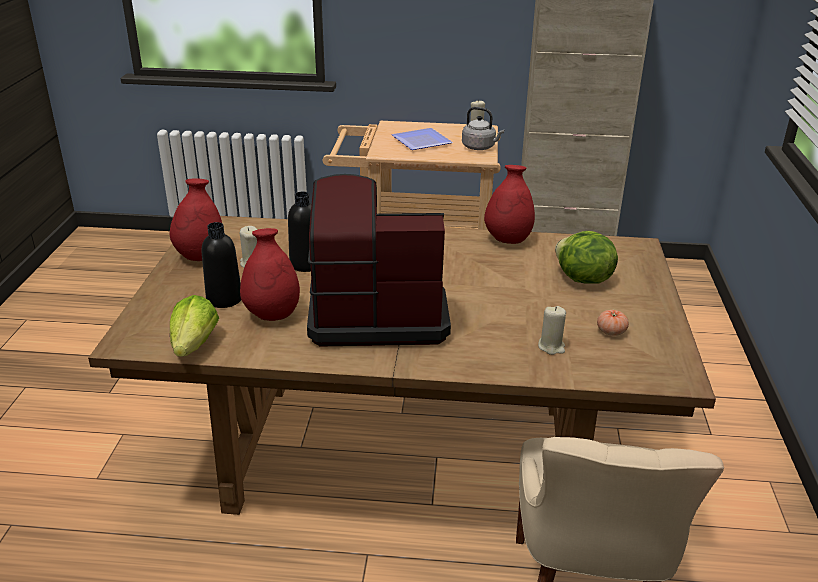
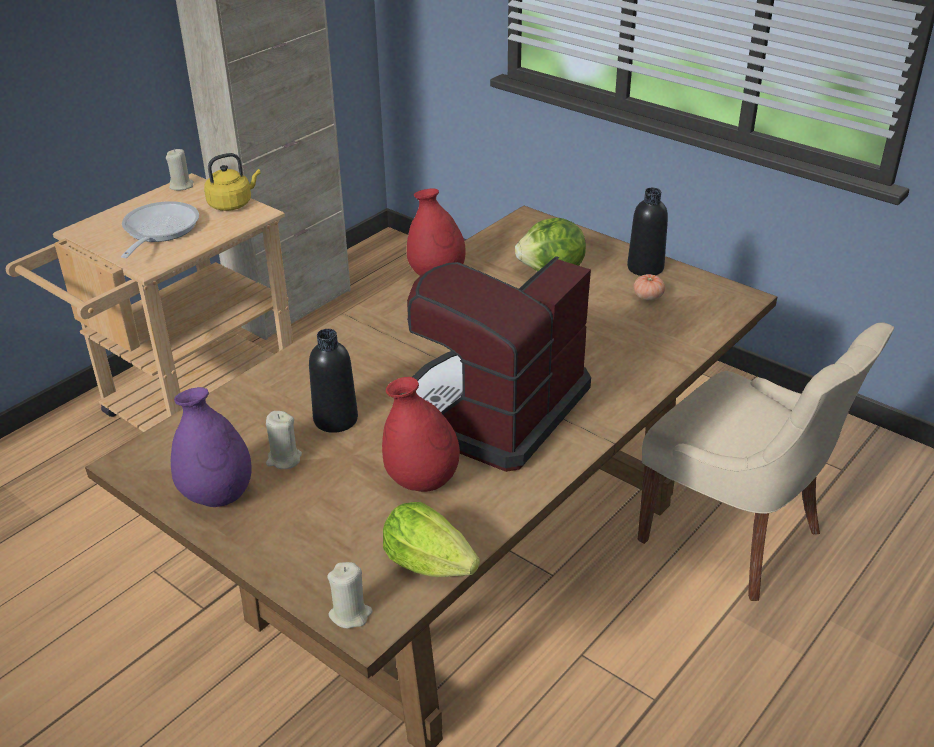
camera: 55 degrees left, 5 degrees up
red vase [170,178,222,261] -> purple vase [171,387,252,507]
black bottle [202,222,241,308] -> black bottle moved to [627,188,668,276]
plate [392,128,453,150] -> frying pan [121,201,199,258]
grey kettle [462,107,504,150] -> yellow kettle [204,153,261,211]
beige candle [538,306,566,355] -> beige candle moved to [327,562,373,629]

